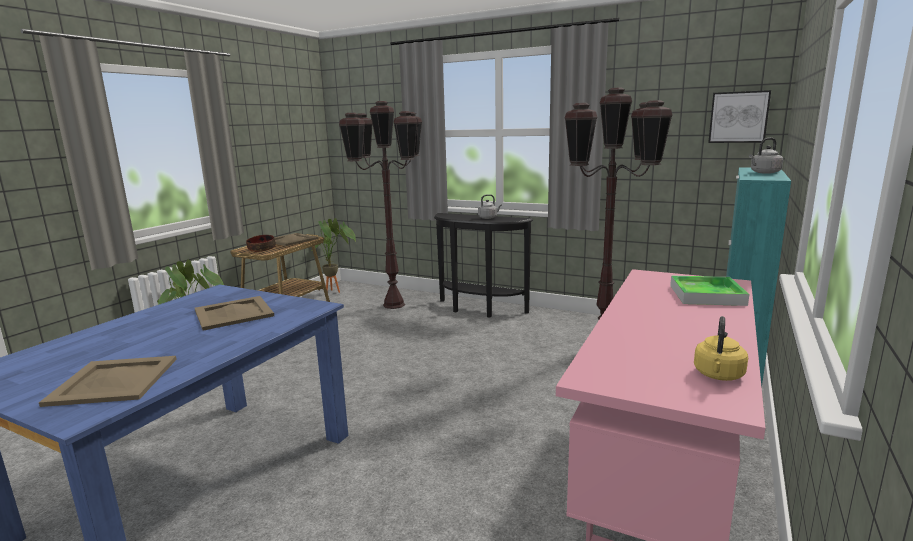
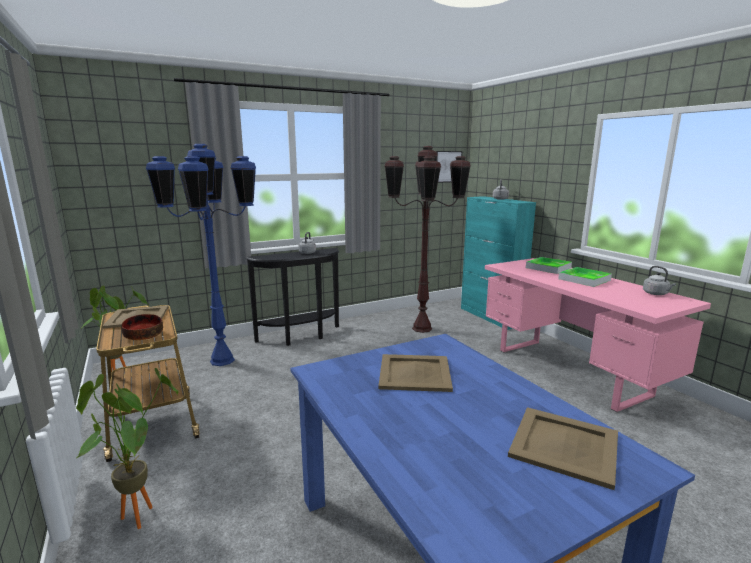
camera: 55 degrees left, 0 degrees up
brown floor lamp [339,101,422,309] -> blue floor lamp [146,144,256,366]
yellow kettle [694,316,748,381] -> grey kettle [643,266,676,295]
none -> tray [558,267,612,287]

